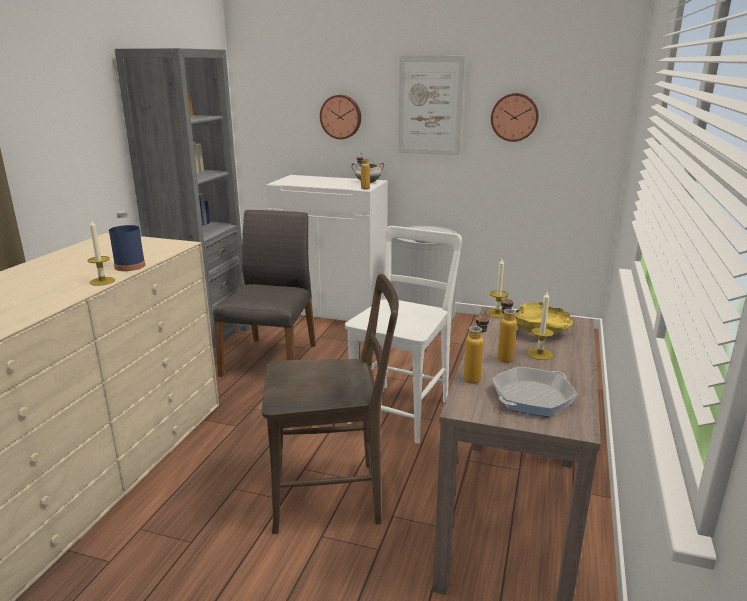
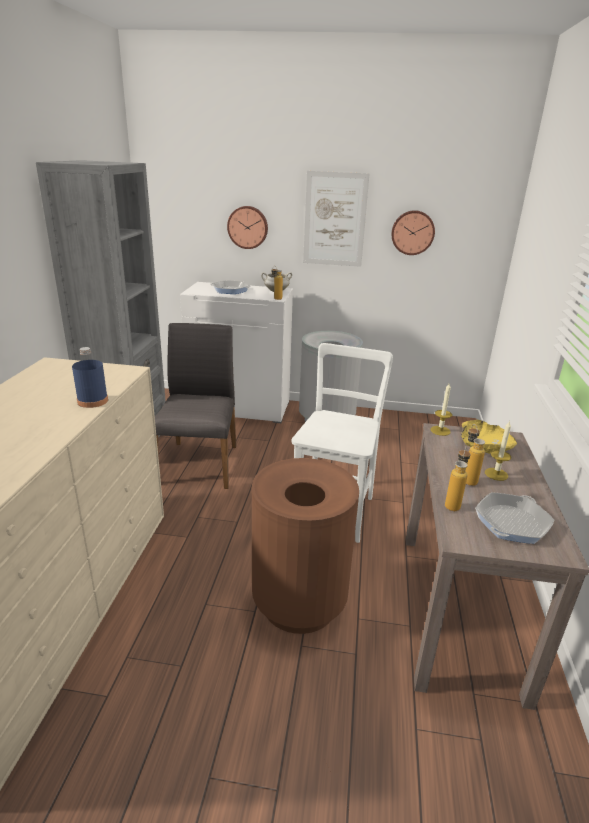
camera: 10 degrees left, 5 degrees up
candle [87,219,115,286] -> none
brown chair [262,274,399,534] -> brown trash can [252,458,359,634]
none -> frying pan [210,280,251,294]

